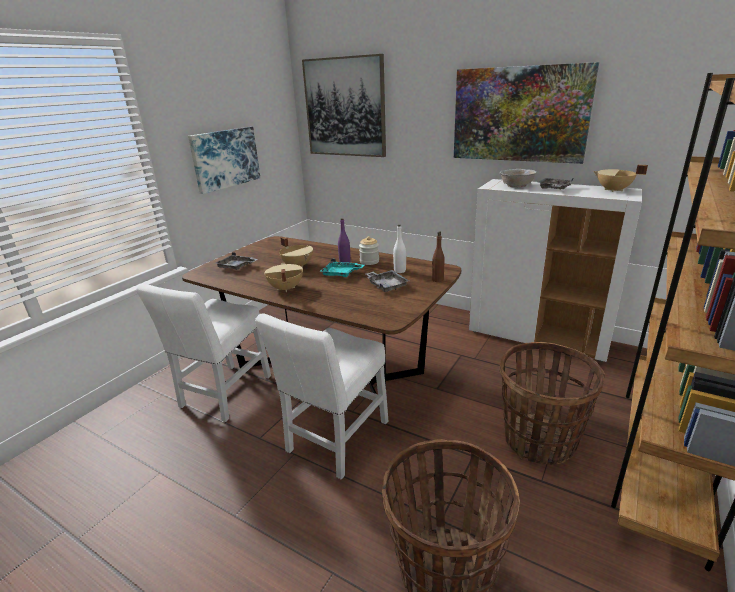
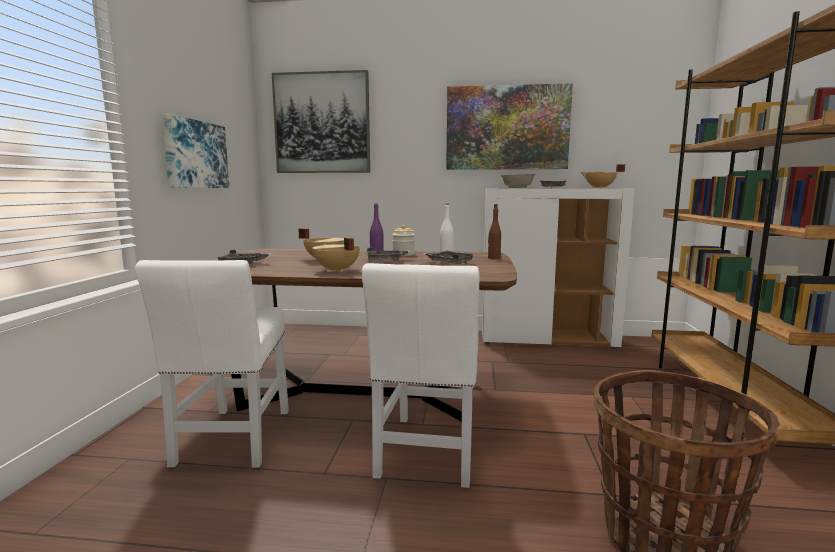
camera: 25 degrees left, 15 degrees down
turquoise tray [320,259,364,277] -> grey tray [366,247,411,261]
basket [499,342,605,465] -> none

